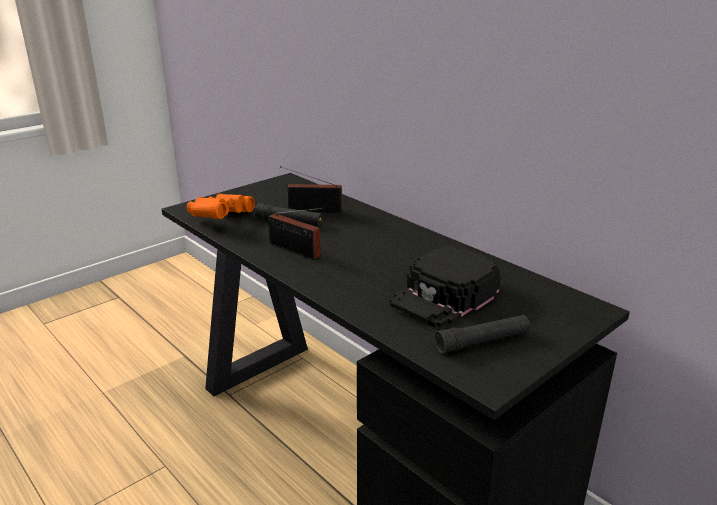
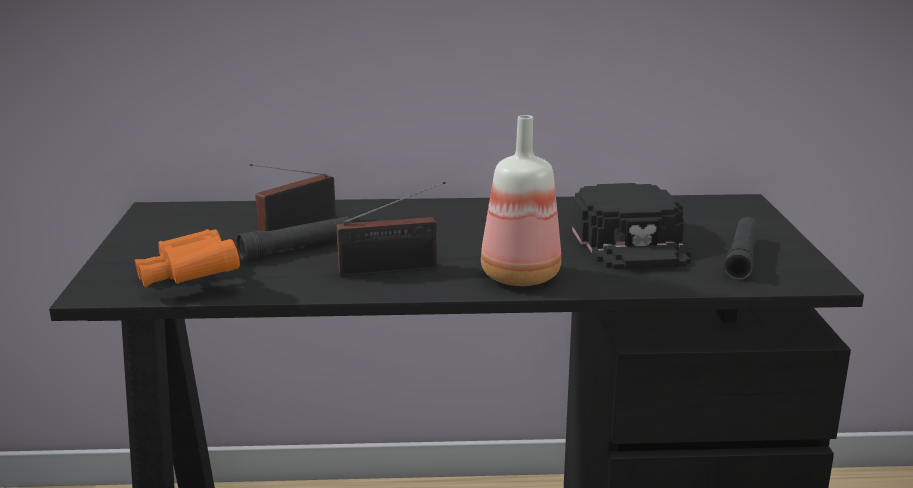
camera: 50 degrees left, 5 degrees down
none -> bottle [481,115,561,286]

